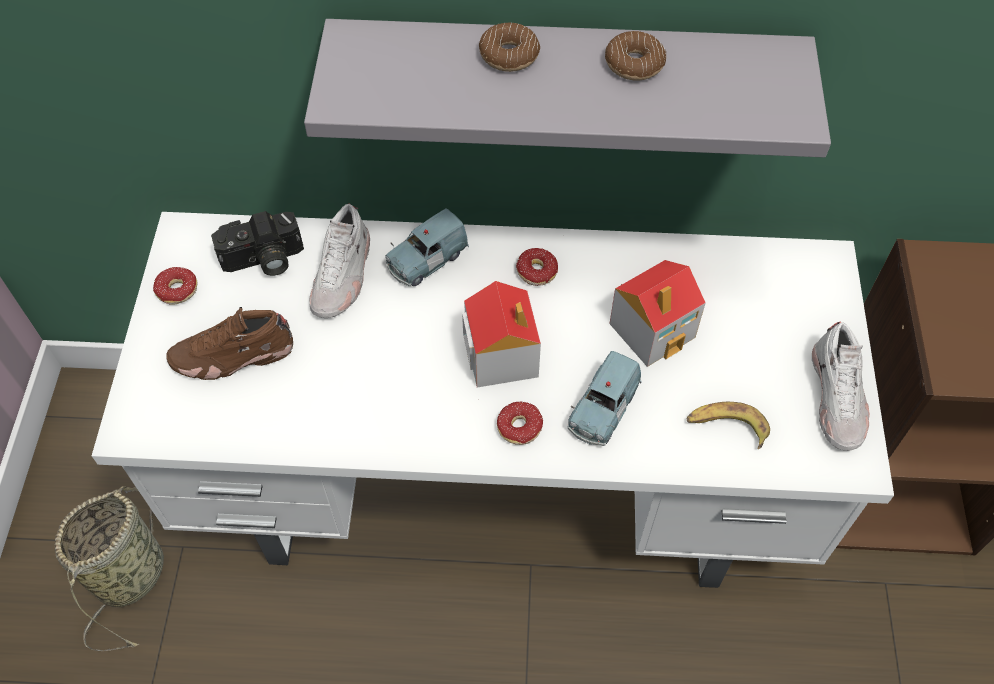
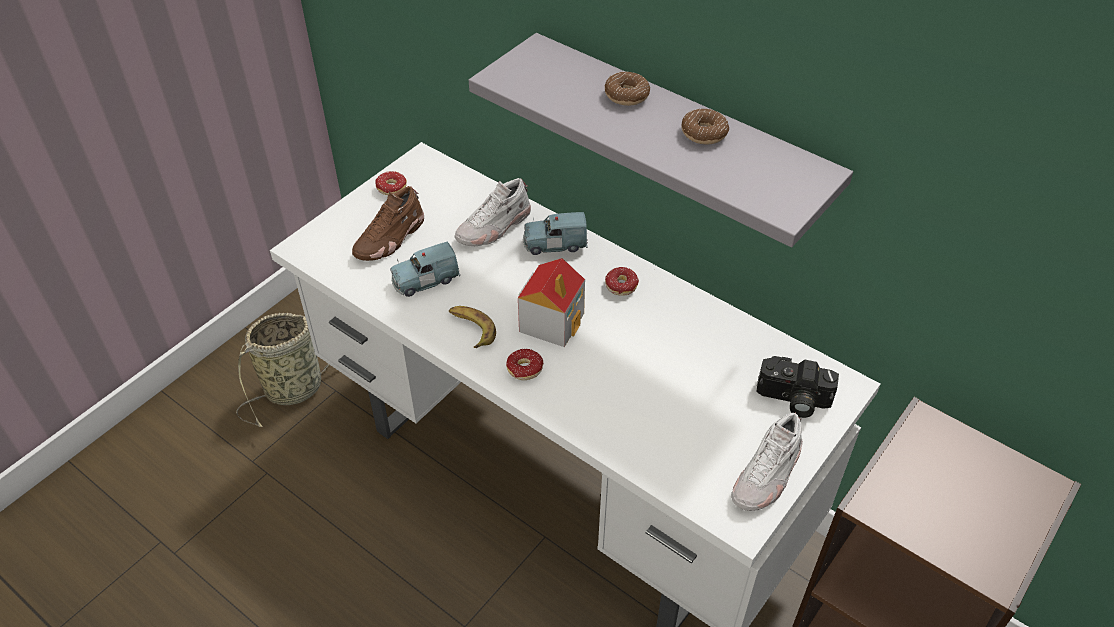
camera: 35 degrees right, 10 degrees down
brown shoe [166,307,293,380] -> brown shoe turned 75 degrees counterclockwise [352,186,424,261]
camera [211,211,304,276] -> camera moved to [756,356,839,418]
blue toy car [567,351,642,446] -> blue toy car moved to [390,242,460,297]
toy house [609,260,706,367] -> none
banana [687,402,770,449] -> banana moved to [449,306,496,348]

